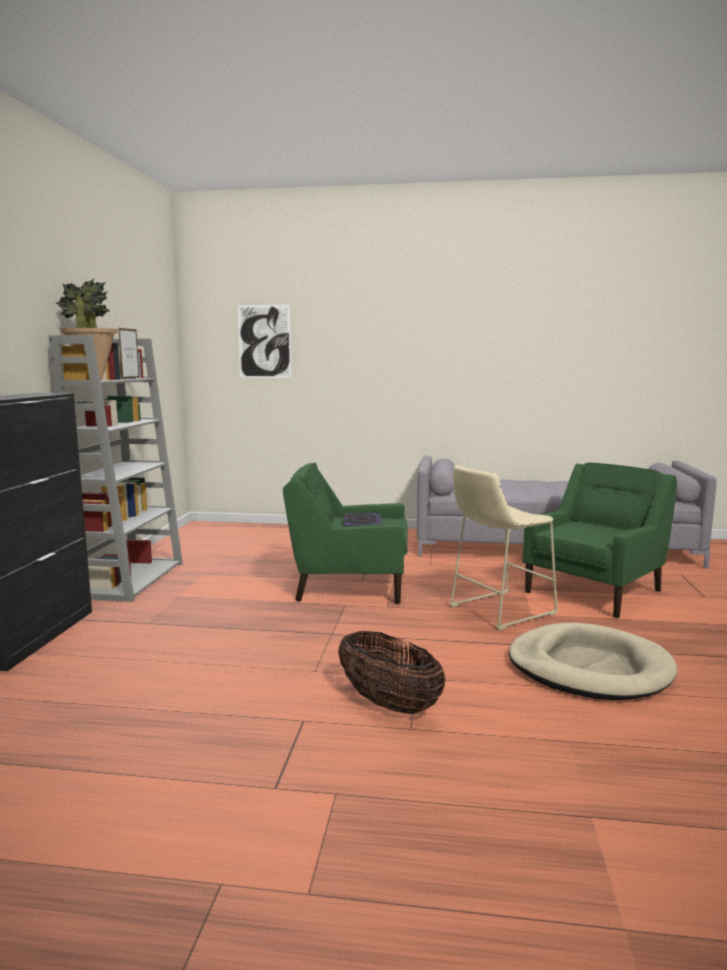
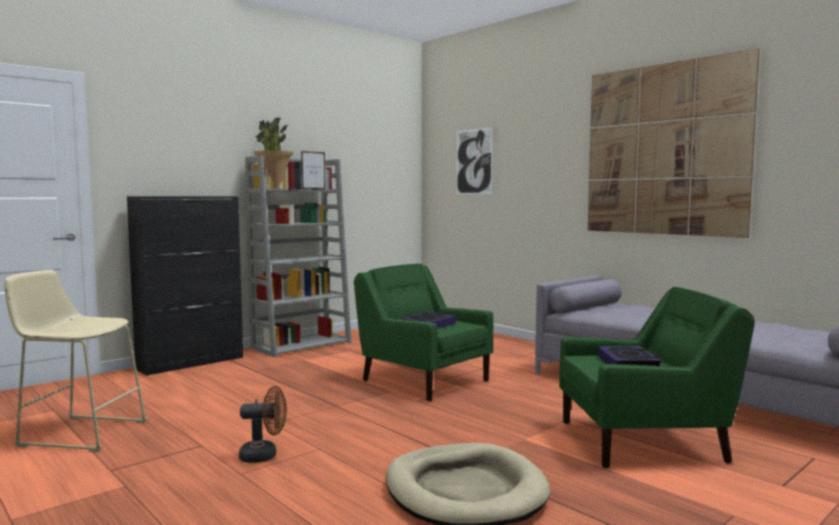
camera: 40 degrees right, 5 degrees down
basket [338,631,446,714] -> brown fan [239,386,287,463]
beige stool [449,465,558,631] -> beige stool moved to [4,270,147,452]
none -> picture [588,48,759,238]
none -> book [598,346,662,366]

